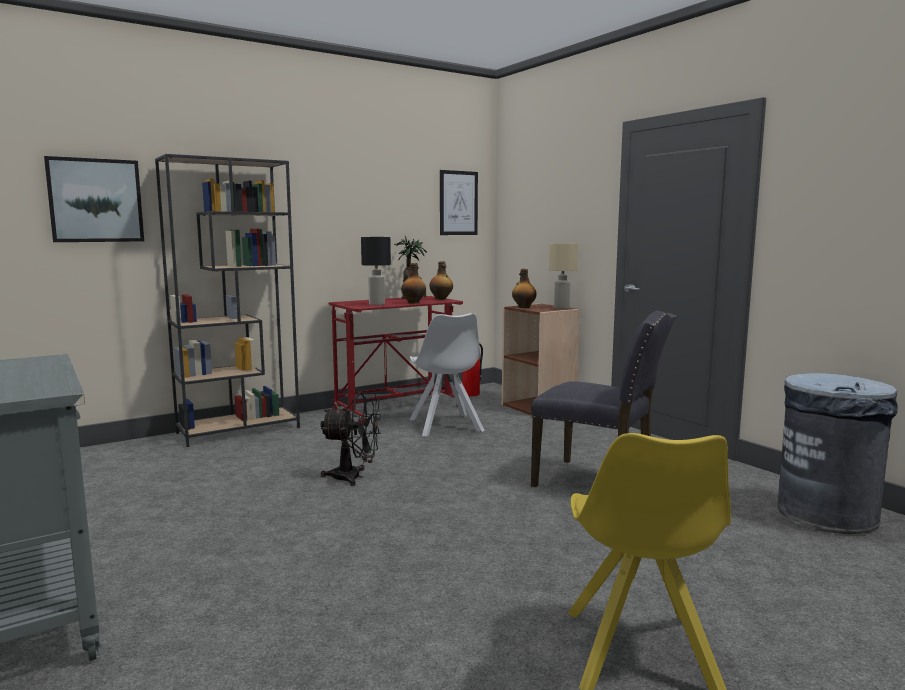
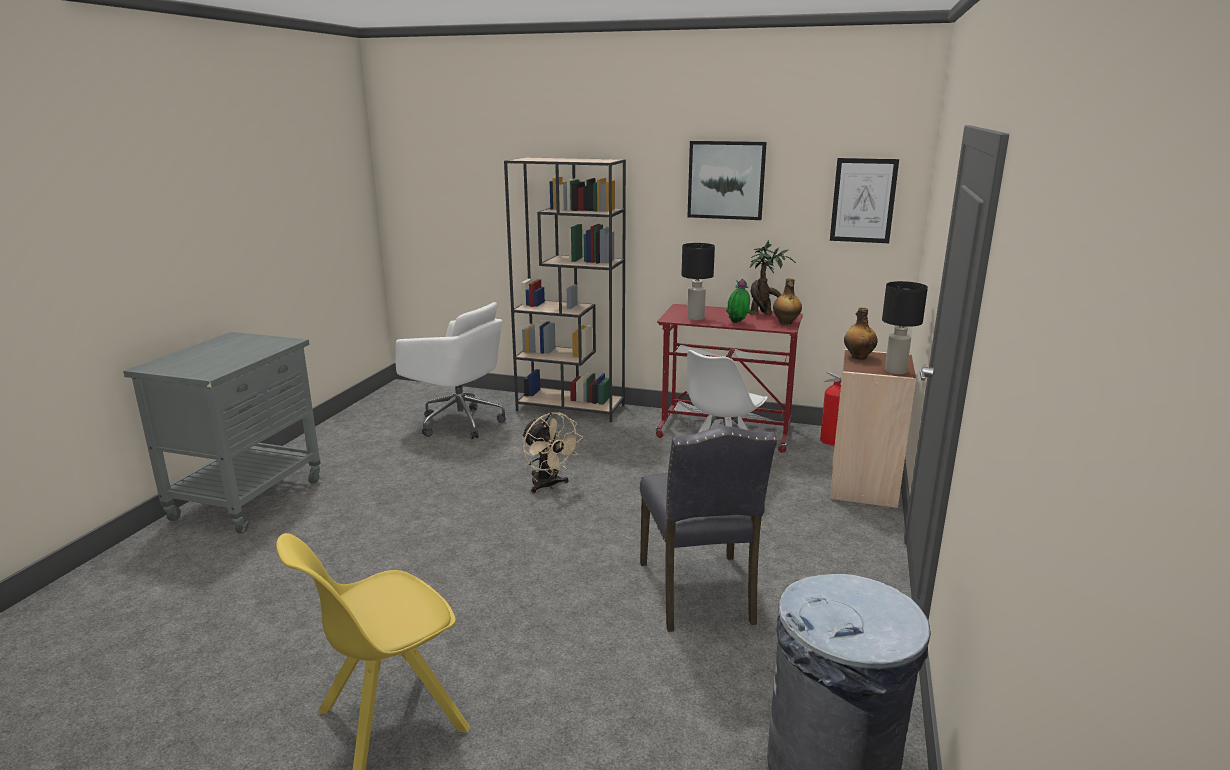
camera: 50 degrees right, 10 degrees up
picture [44,156,144,242] -> picture moved to [687,141,767,220]
black fan [321,392,381,486] -> beige fan [522,412,583,493]
bottle [401,263,426,304] -> potted plant [726,279,751,323]
beige table lamp [549,243,578,309] -> black table lamp [882,281,928,375]
none -> white office chair [395,302,505,439]

